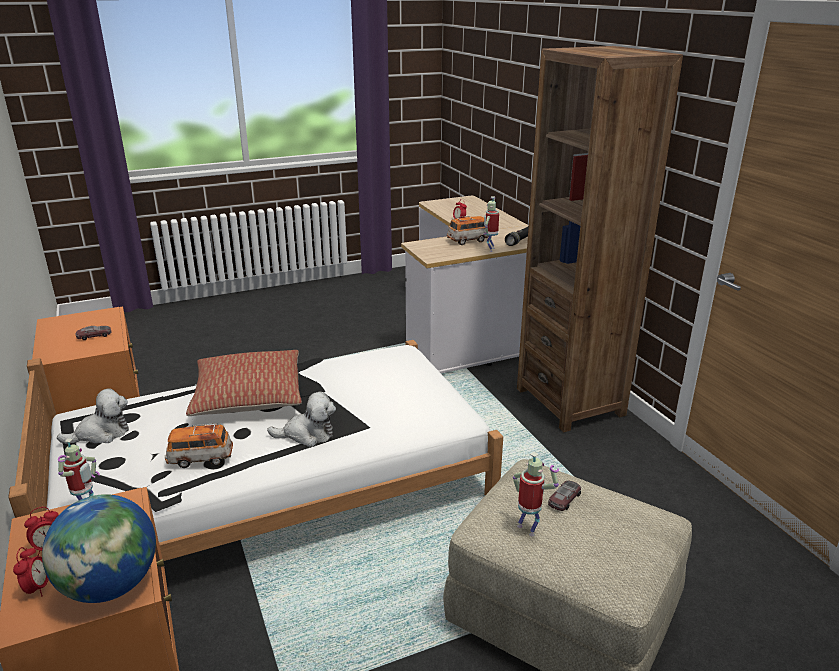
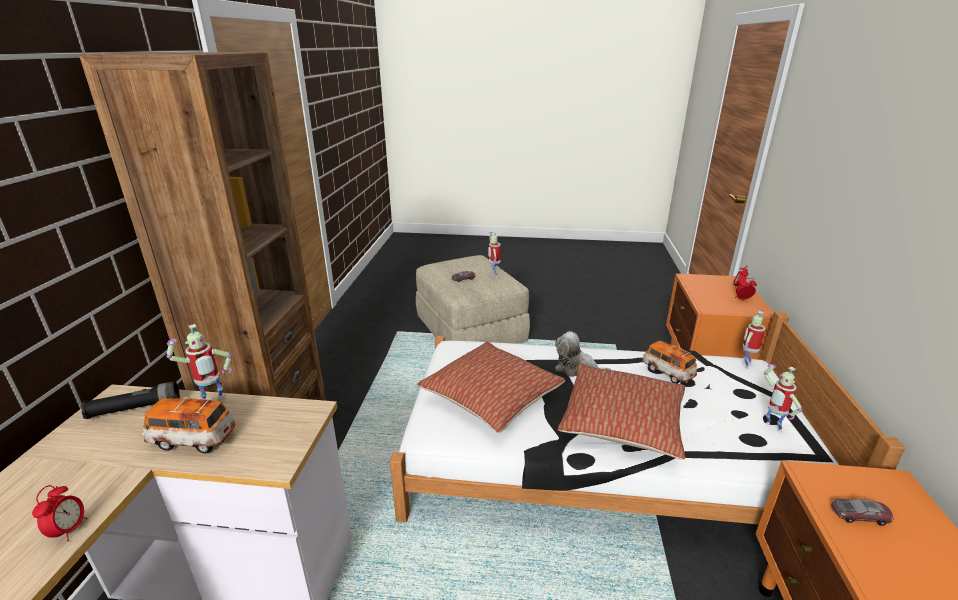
camera: 150 degrees left, 0 degrees up
globe [42,494,156,603] -> none
plush toy [57,389,129,444] -> toy robot [764,364,802,432]
toy car [165,423,233,468] -> toy car turned 150 degrees counterclockwise [642,341,697,384]
none -> pillow [417,342,566,433]

